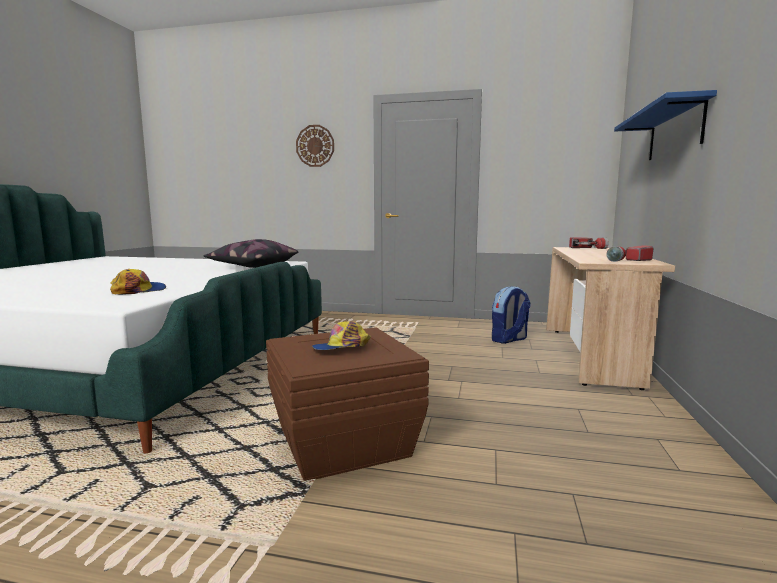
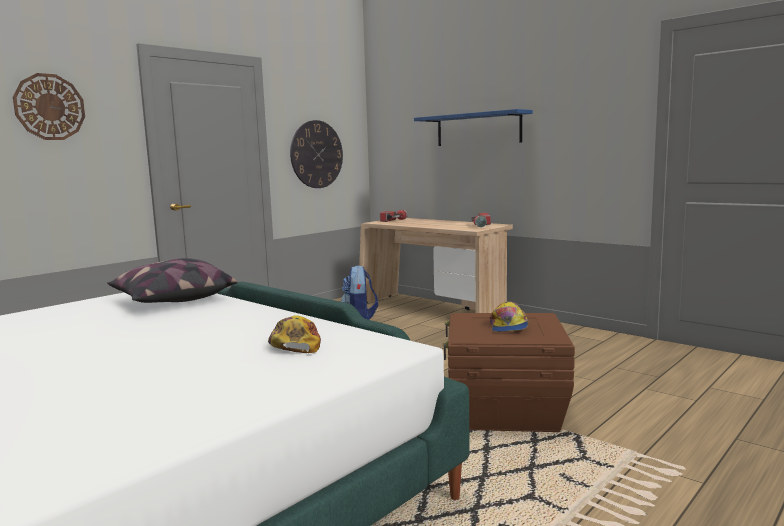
camera: 60 degrees left, 0 degrees up
none -> wall clock [290,120,343,188]

